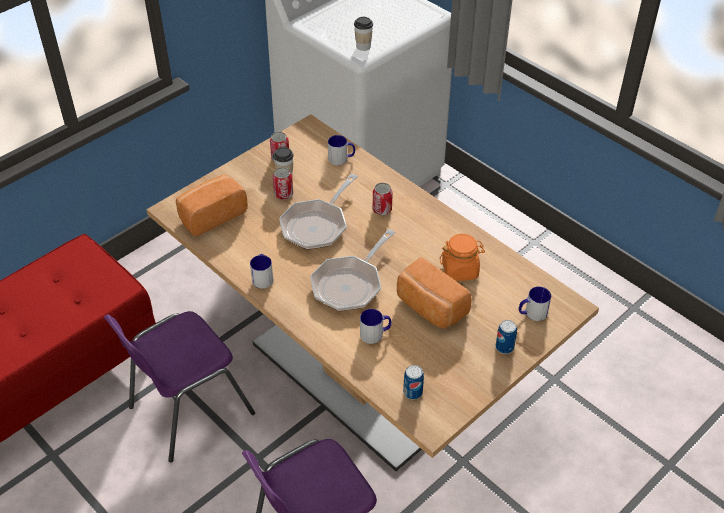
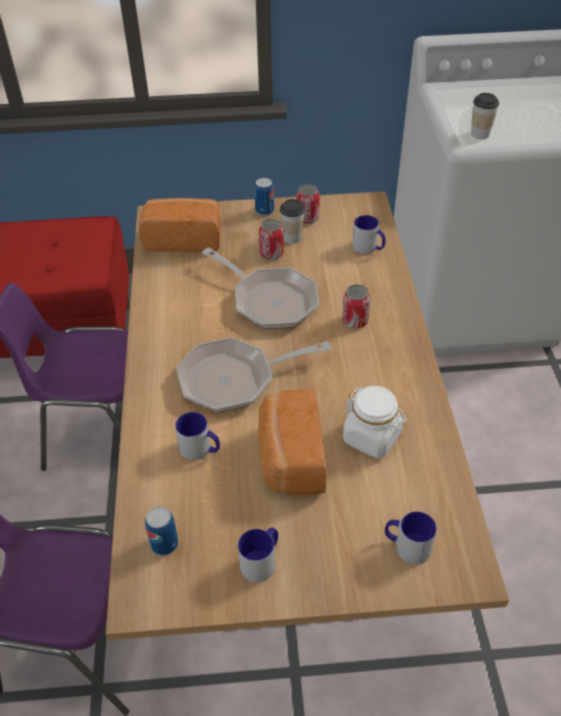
camera: 40 degrees right, 0 degrees up
mug [250,254,273,289] -> mug moved to [238,528,278,583]
frying pan [279,174,358,250] -> frying pan turned 120 degrees counterclockwise [202,247,319,329]
orange jar [440,234,485,281] -> white jar [343,386,407,458]
can [496,320,517,354] -> can moved to [255,178,274,216]

